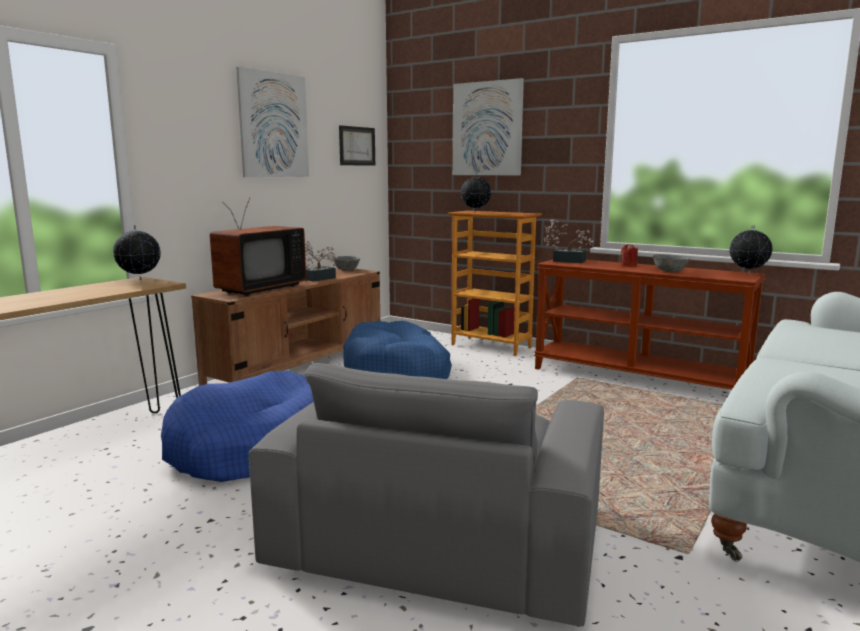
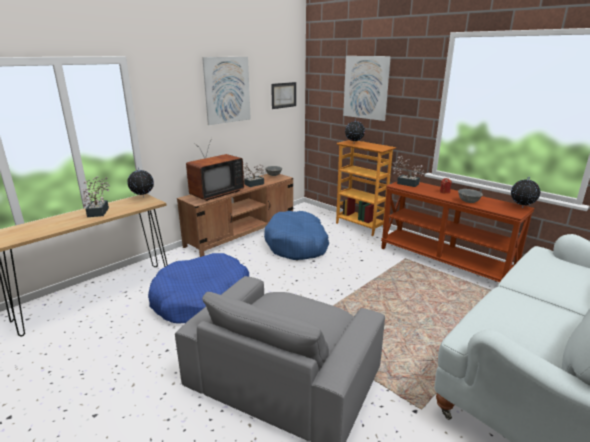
camera: 10 degrees right, 10 degrees up
none -> potted plant [81,177,110,217]

